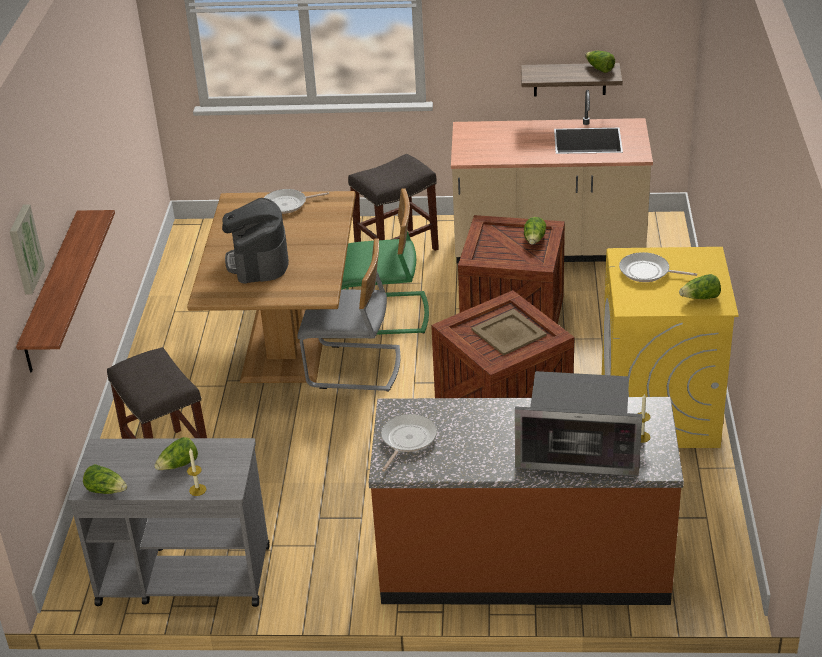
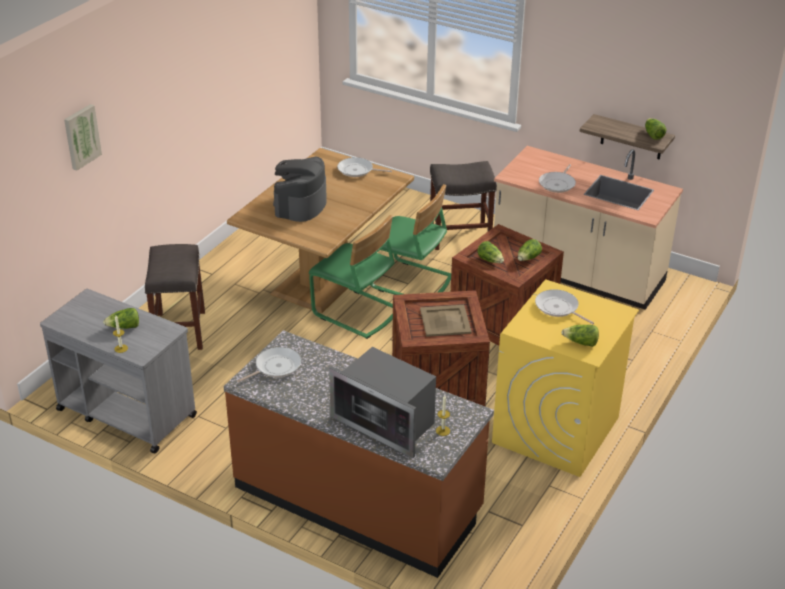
camera: 25 degrees right, 0 degrees up
shelf [16,210,115,373] -> none
lettuce [83,464,127,494] -> lettuce moved to [477,241,504,263]
grey chair [297,238,400,392] -> green chair [309,215,395,339]
none -> frying pan [539,164,576,193]

